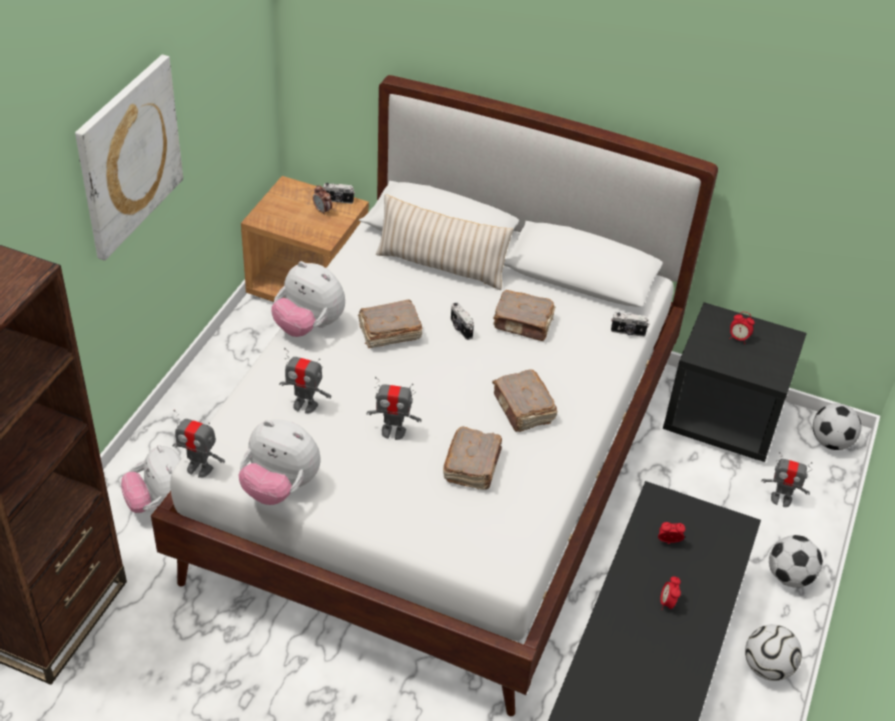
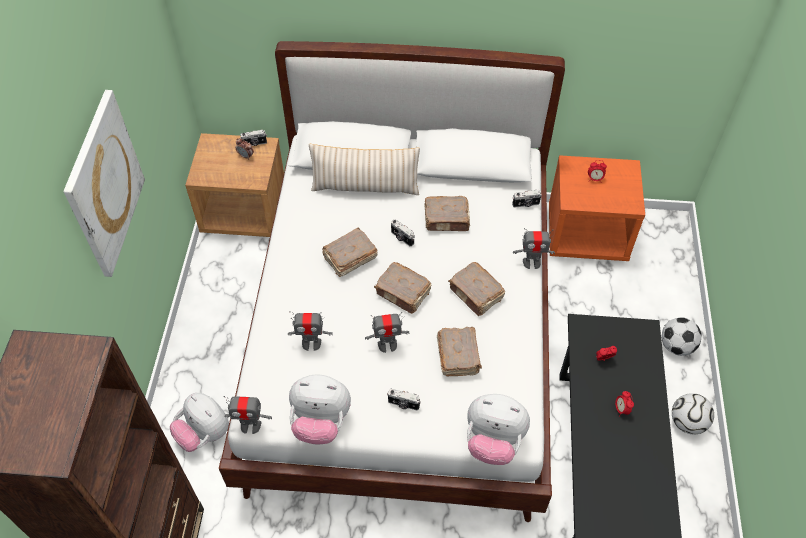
camera: 15 degrees left, 10 degrees up
plush toy [271,261,345,337] -> plush toy moved to [467,394,530,465]
black nightstand [663,302,807,462] -> orange nightstand [549,155,645,261]
toy robot [761,452,813,507] -> toy robot moved to [513,228,555,269]
football [813,403,861,450] -> none
none -> brown book [374,262,431,314]
none -> camera [387,389,421,410]

